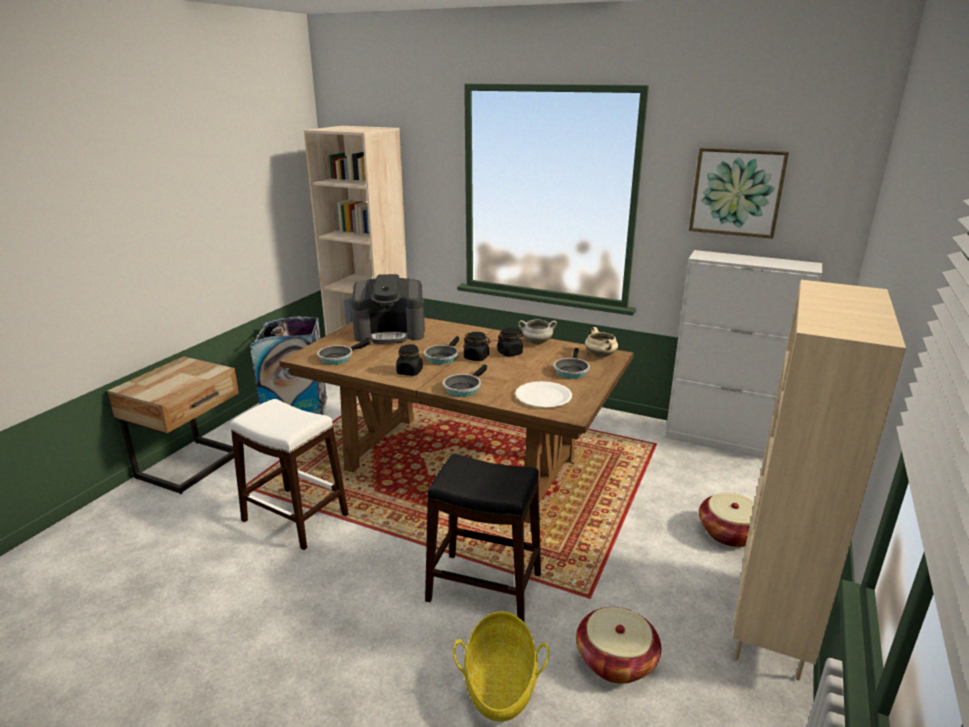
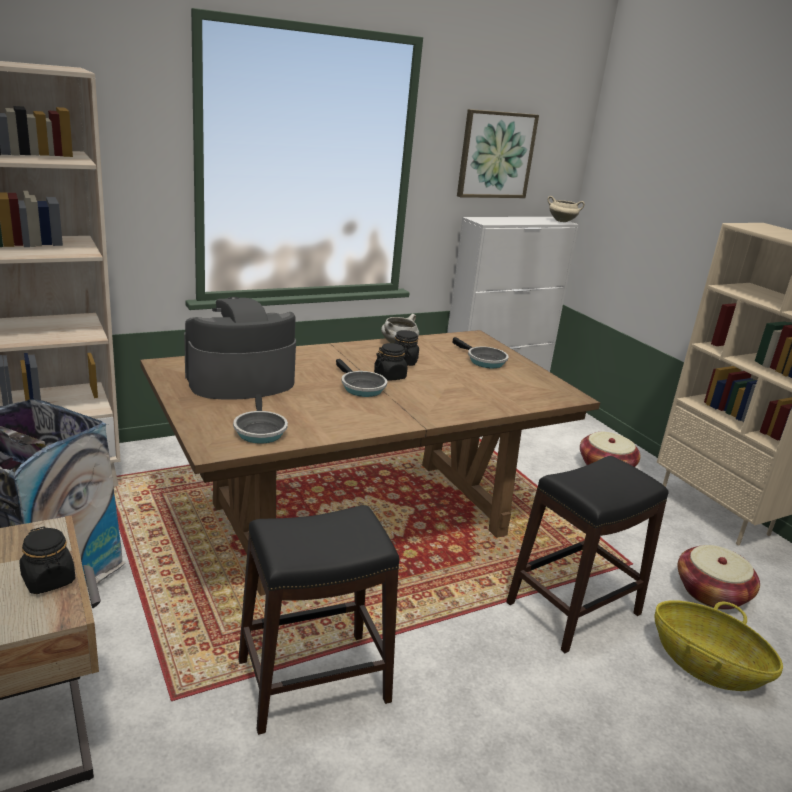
camera: 55 degrees left, 0 degrees up
white stool [230,399,349,550] -> black stool [238,505,400,735]
coffee machine [352,274,425,344] -> coffee machine turned 150 degrees counterclockwise [184,297,296,400]
black jar [396,344,423,376] -> black jar moved to [19,526,75,594]
frying pan [443,365,487,397] -> none
white plate [515,381,572,408] -> none
beige cooking pot [585,327,618,358] -> beige cooking pot moved to [547,196,585,222]

